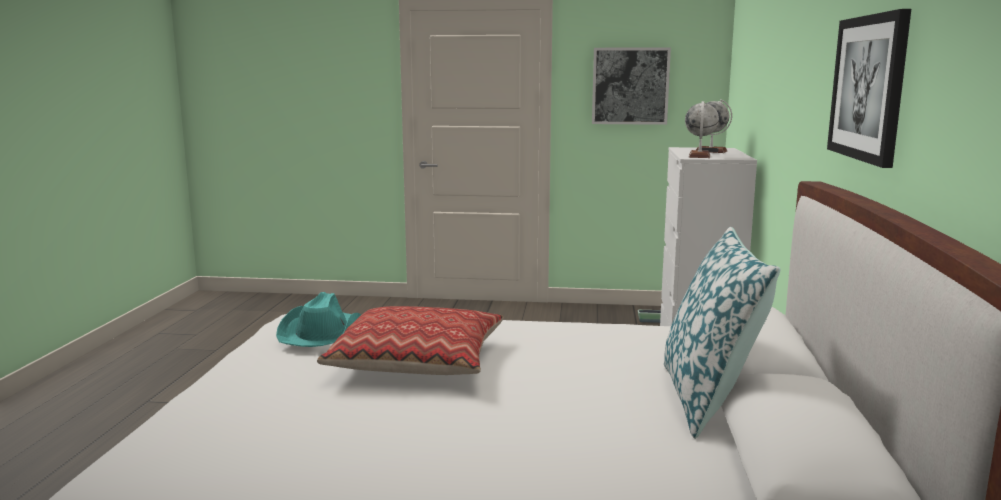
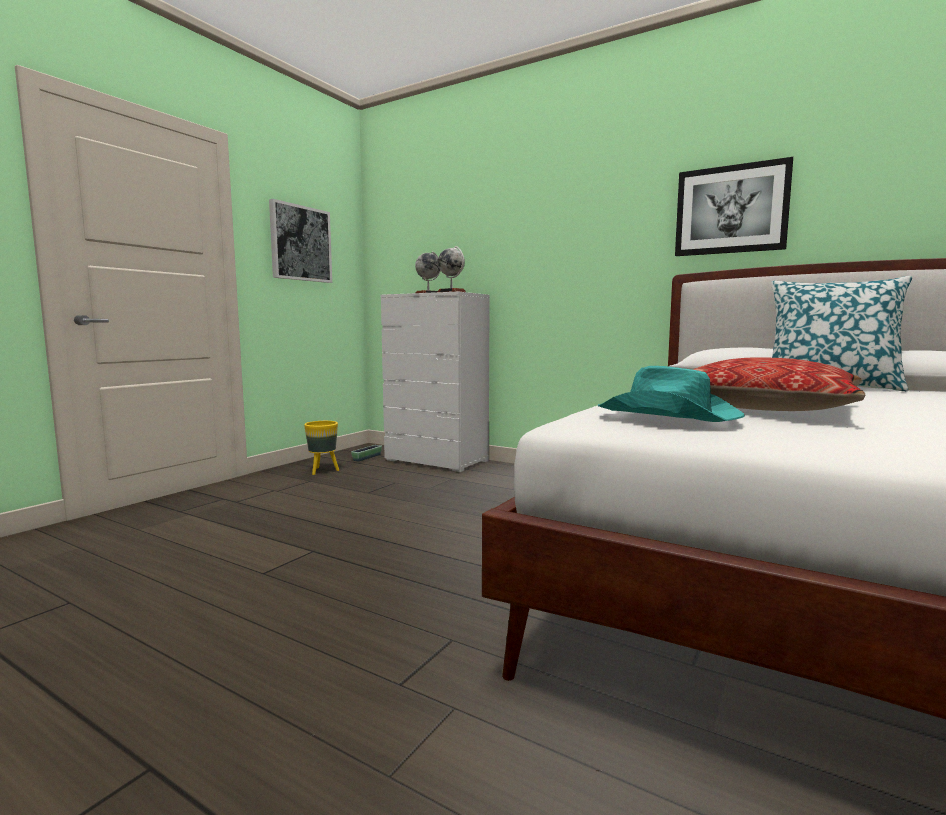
camera: 65 degrees left, 5 degrees down
none -> yellow planter [304,421,339,475]

